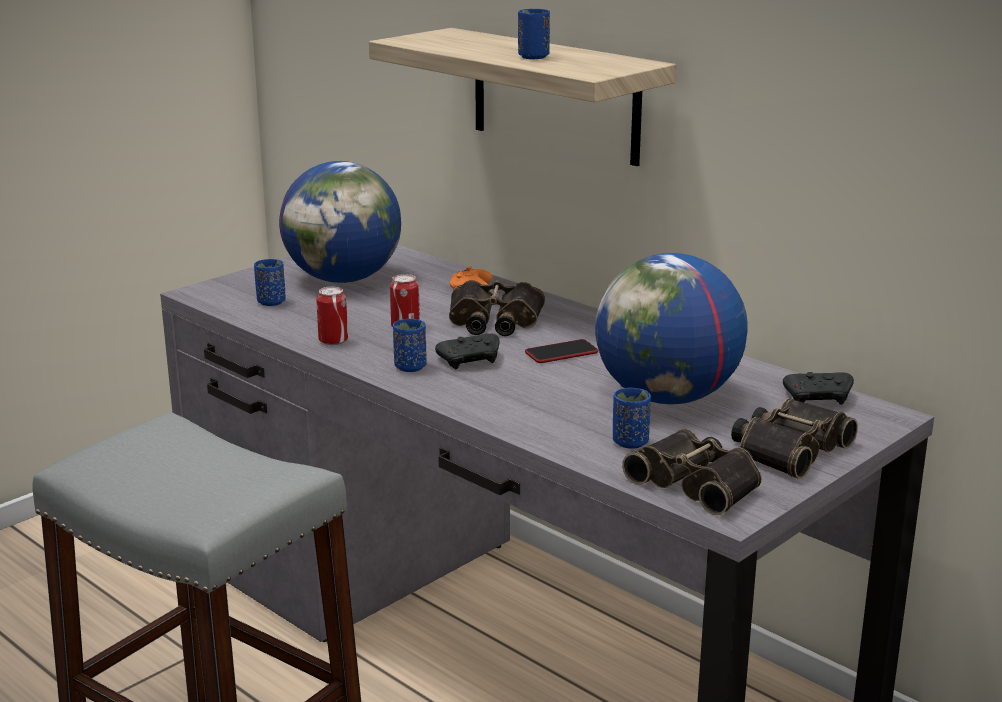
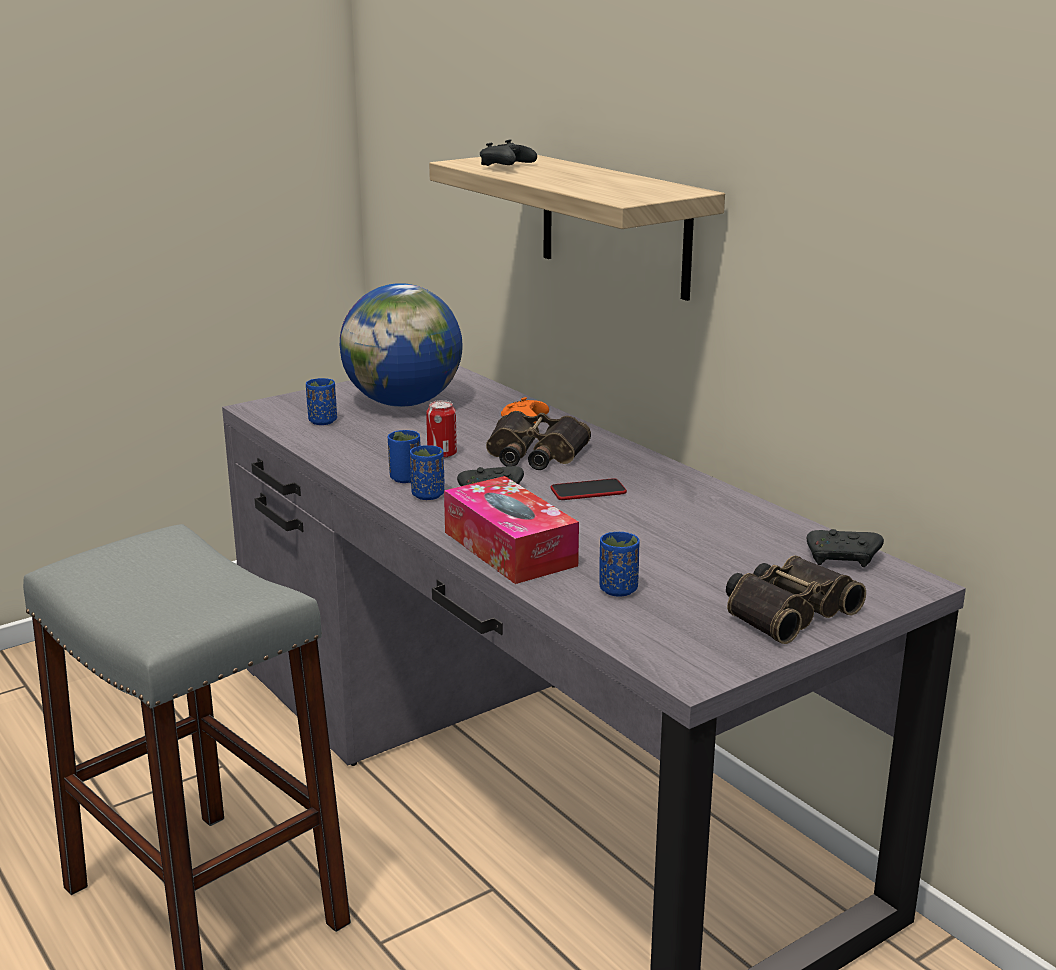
camera: 10 degrees right, 0 degrees up
can [316,287,348,345] -> none
blue cup [518,9,550,59] -> blue cup moved to [388,430,421,483]
globe [595,253,748,404] -> none
binoculars [622,429,762,515] -> none
none -> tissue box [444,476,579,584]
none -> black game controller [480,139,537,166]

